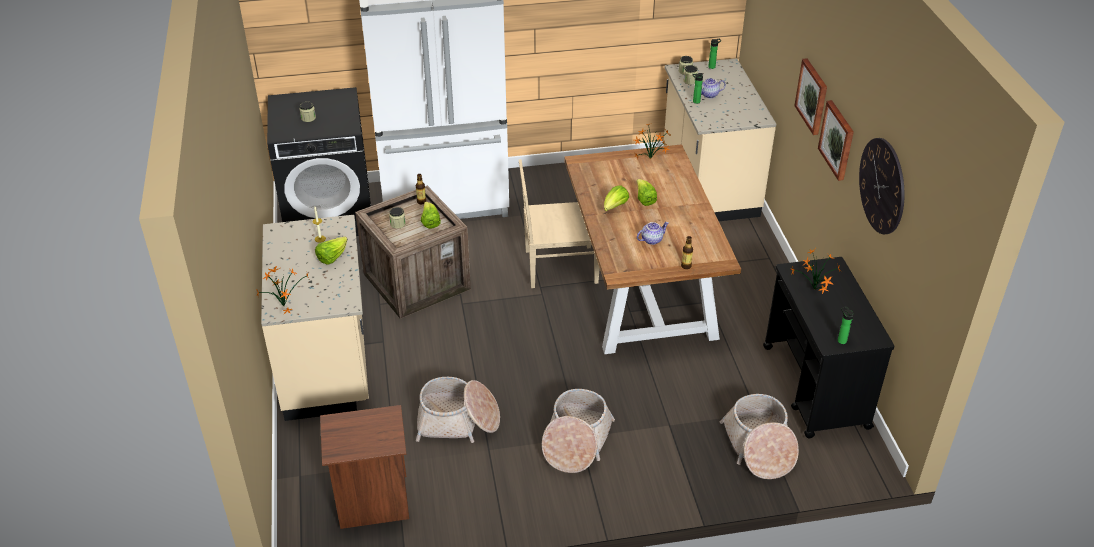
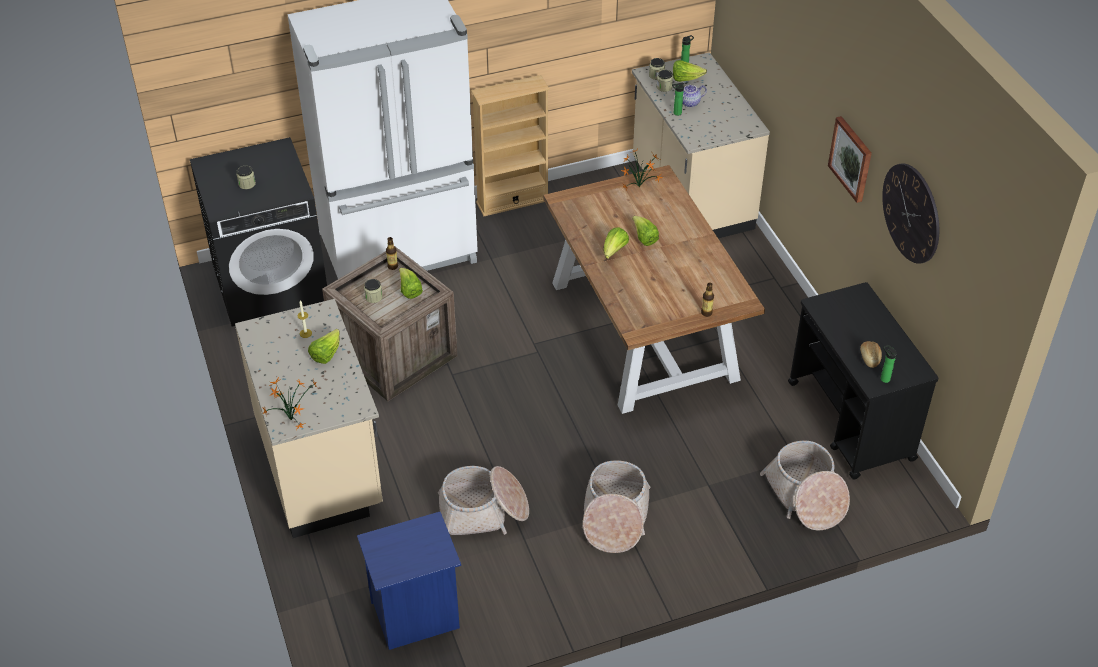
camera: 10 degrees left, 5 degrees up
brown nightstand [320,405,409,529] -> blue nightstand [357,512,461,650]
beige chair [519,159,600,288] -> none
teapot [637,222,669,245] -> none
potted plant [790,249,841,294] -> none
picture [794,58,827,135] -> none
none -> beige bookcase [471,75,550,216]
none -> lettuce [673,60,707,82]
none -> bread [860,341,882,368]

